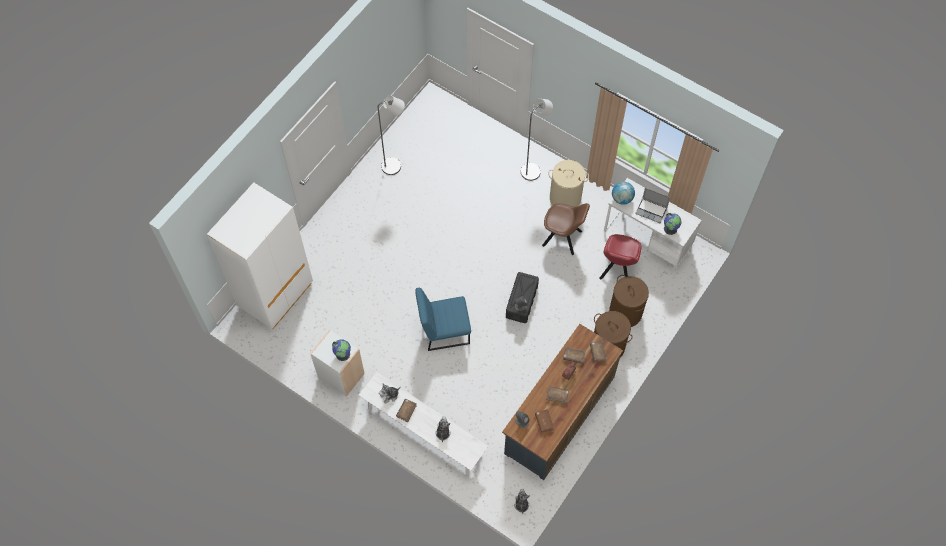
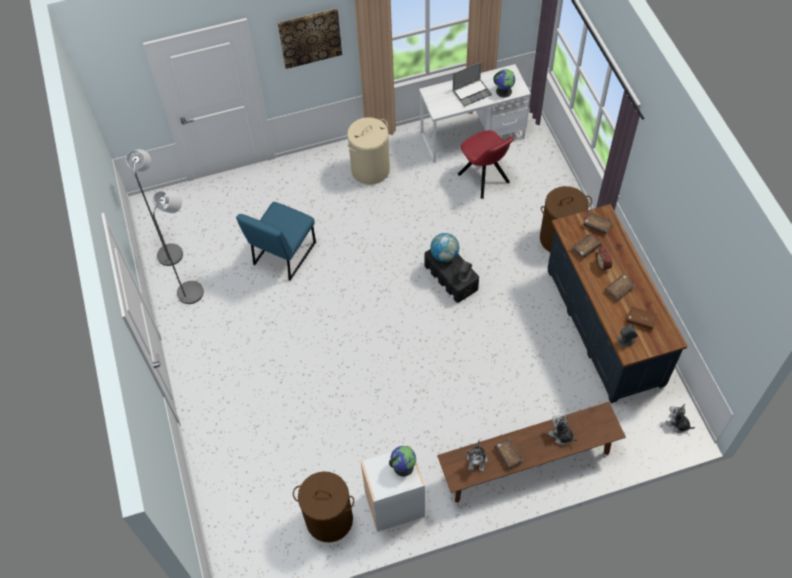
camera: 50 degrees left, 5 degrees down
white wardrobe [207,182,313,329] -> none
white bench [359,372,489,475] -> brown bench [437,402,626,503]
blue chair [415,288,471,351] -> blue chair moved to [236,202,316,281]
grey floor lamp [521,99,553,181] -> grey floor lamp moved to [126,149,183,266]
brown chair [542,203,590,255] -> none
brown laundry basket [609,275,649,327] -> brown laundry basket moved to [293,472,354,542]
globe [612,182,635,205] -> globe moved to [430,233,459,262]
none -> picture [278,8,342,69]

